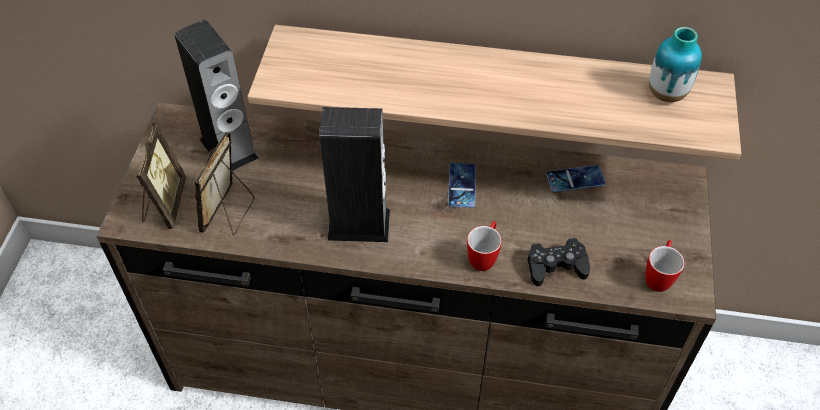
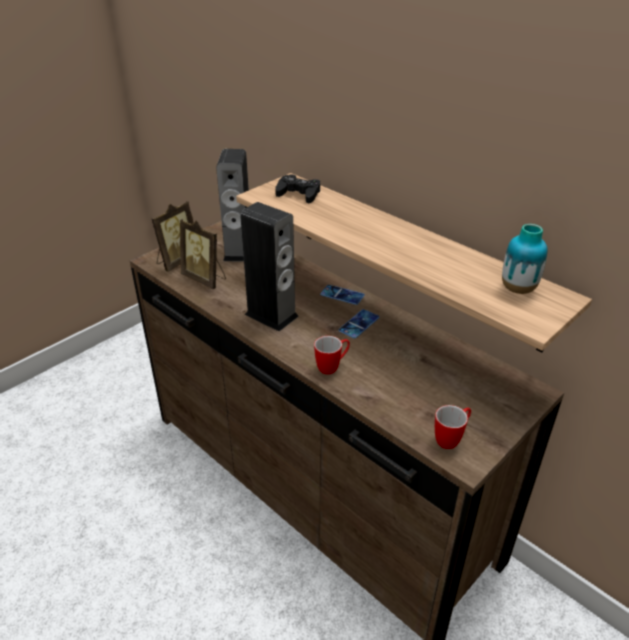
camera: 35 degrees right, 15 degrees down
picture frame [195,132,255,235] -> picture frame turned 105 degrees counterclockwise [180,219,226,289]
black game controller [527,238,590,286] -> black game controller moved to [275,174,320,203]
phone [546,165,606,192] -> phone moved to [320,285,365,305]

